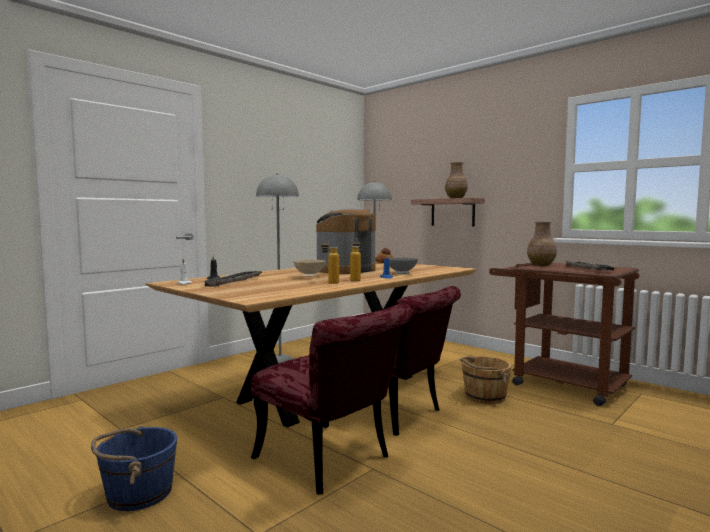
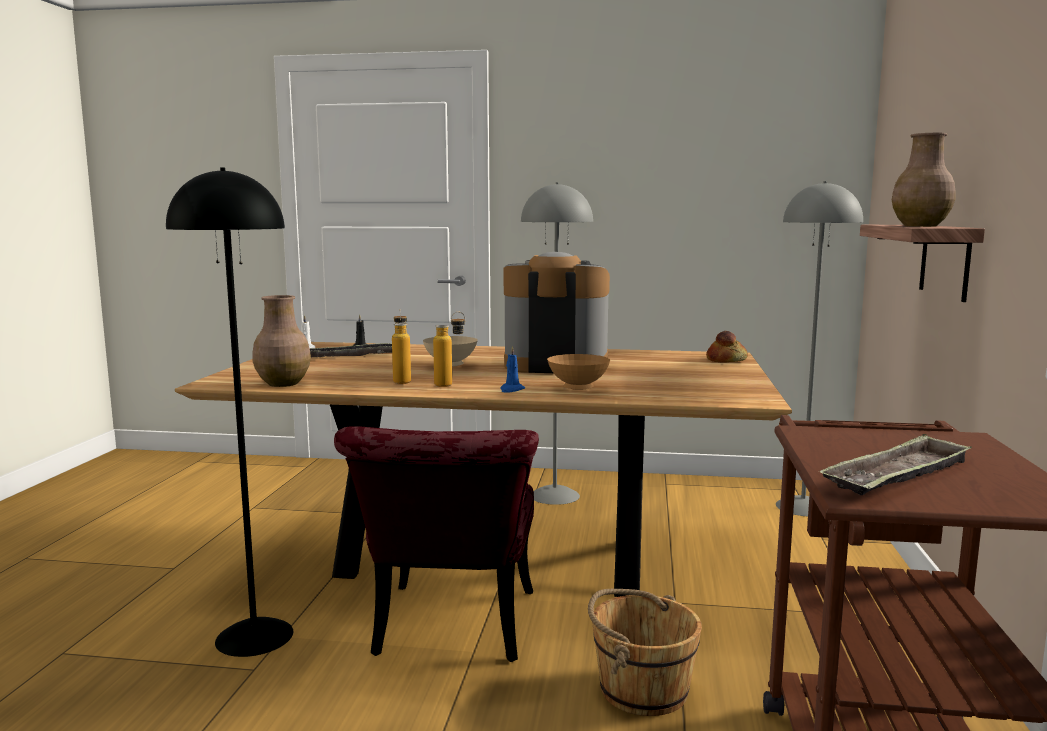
camera: 55 degrees right, 5 degrees up
blue bucket [91,425,177,511] -> none
red chair [251,304,413,495] -> black floor lamp [166,167,293,657]
grey bowl [387,258,418,274] -> brown bowl [547,354,610,390]
brown vase [527,222,557,266] -> brown vase moved to [252,295,311,387]

